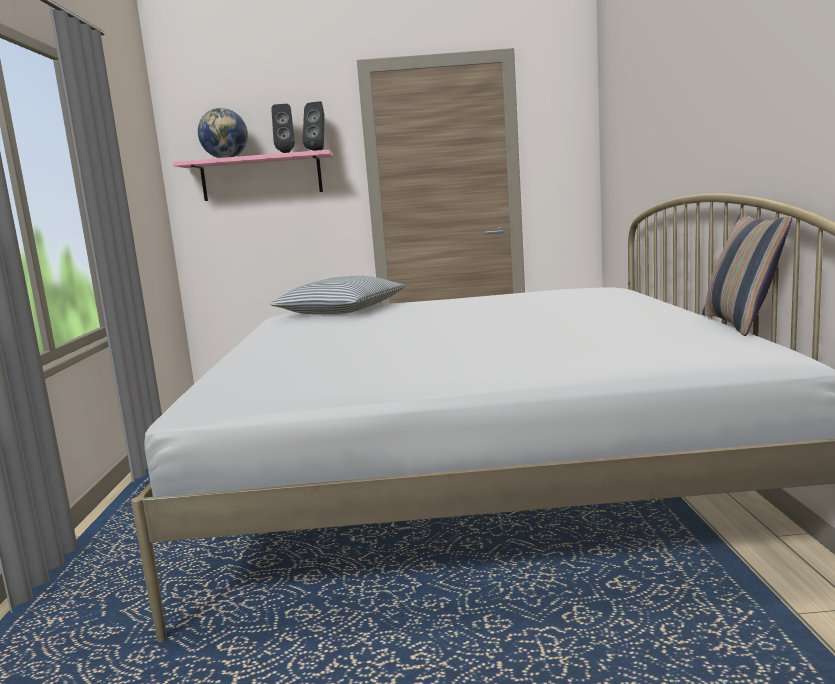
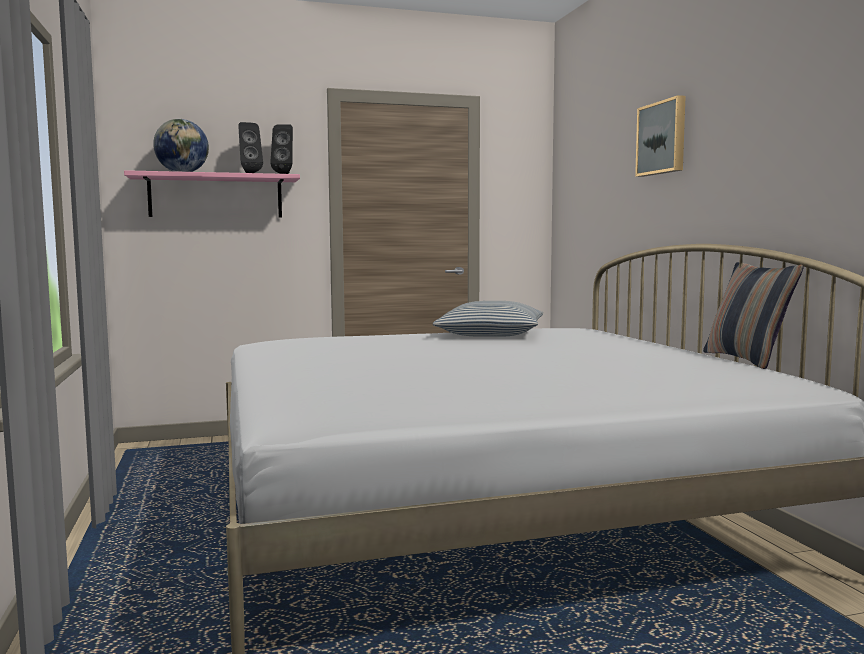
camera: 15 degrees left, 5 degrees down
pillow [270,276,406,314] -> pillow moved to [433,301,543,337]
none -> picture [635,95,686,177]

